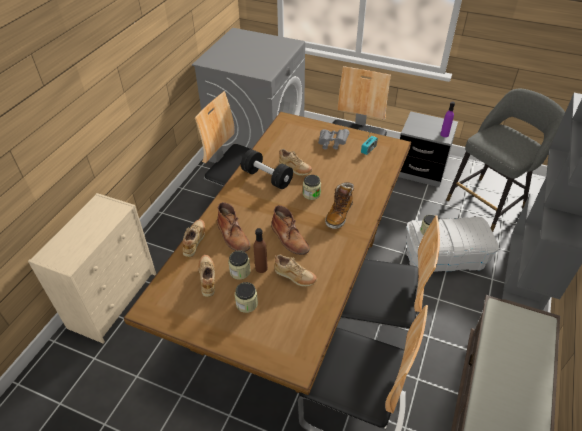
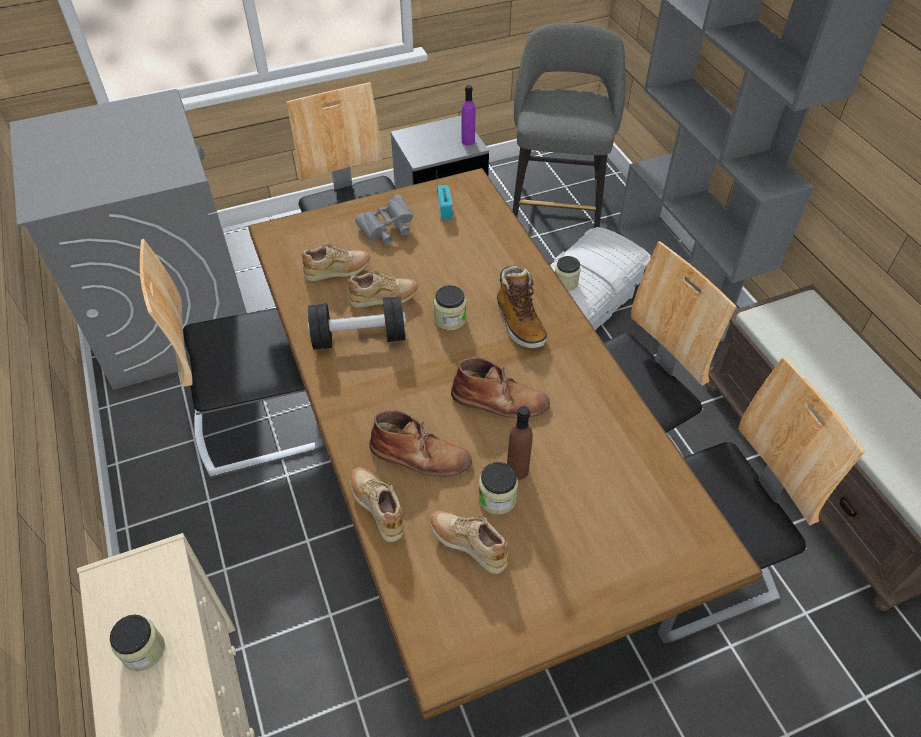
camera: 45 degrees left, 5 degrees up
jar [235,282,258,313] -> jar moved to [110,614,165,671]
beige shoe [275,254,317,287] -> beige shoe moved to [302,243,370,282]

